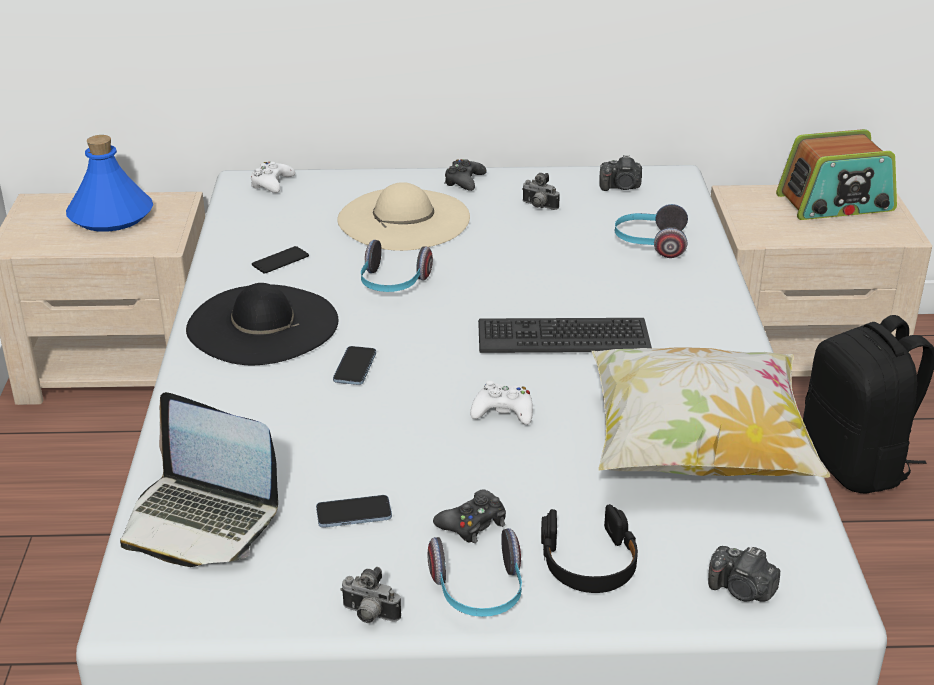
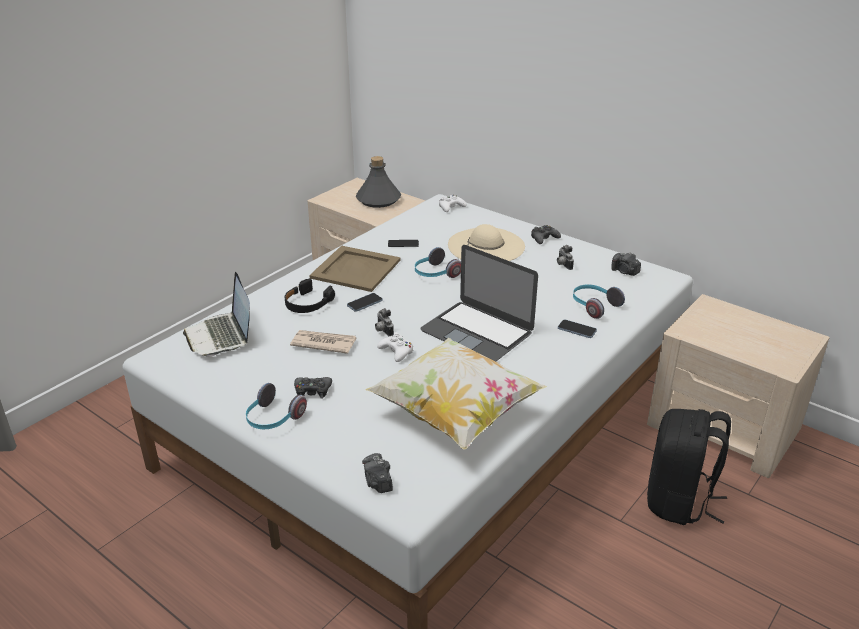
camera: 40 degrees right, 0 degrees up
blue bottle [66,135,153,232] -> grey bottle [356,156,401,208]
black hat [186,283,339,365] -> beige tray [309,245,401,292]
phone [316,495,392,528] -> phone moved to [558,319,597,338]
camera [340,567,401,623] -> camera moved to [375,308,394,336]
keyboard [478,318,652,353] -> laptop [420,245,538,361]
black headphones [541,504,638,593] -> black headphones moved to [285,278,335,313]
radio [776,129,897,220] -> none
none -> newspaper [290,330,357,354]

